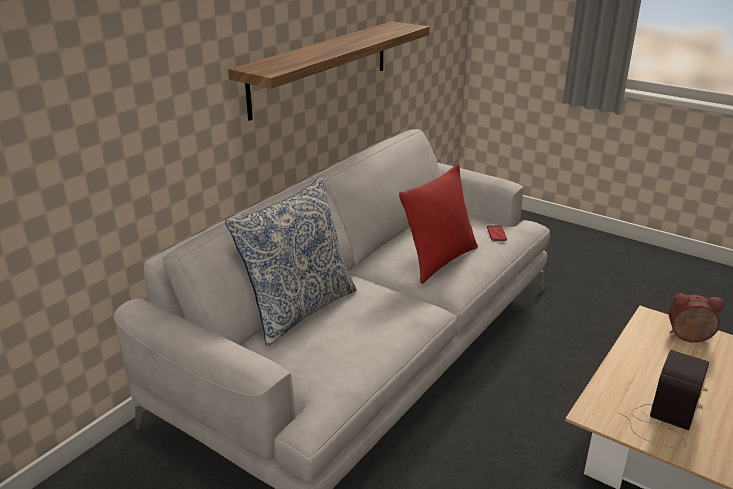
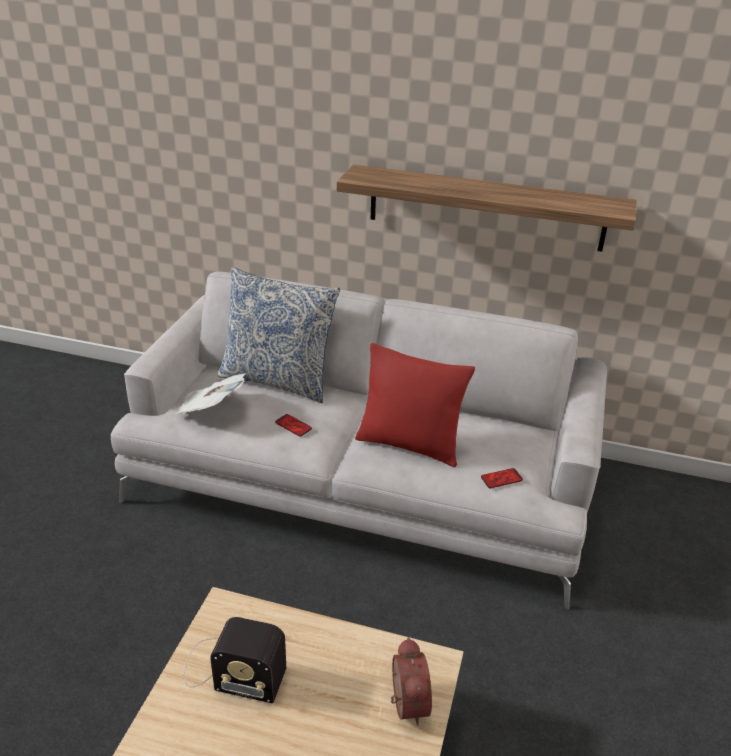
camera: 70 degrees right, 5 degrees up
none -> newspaper [175,373,246,415]
none -> phone [275,414,312,437]

